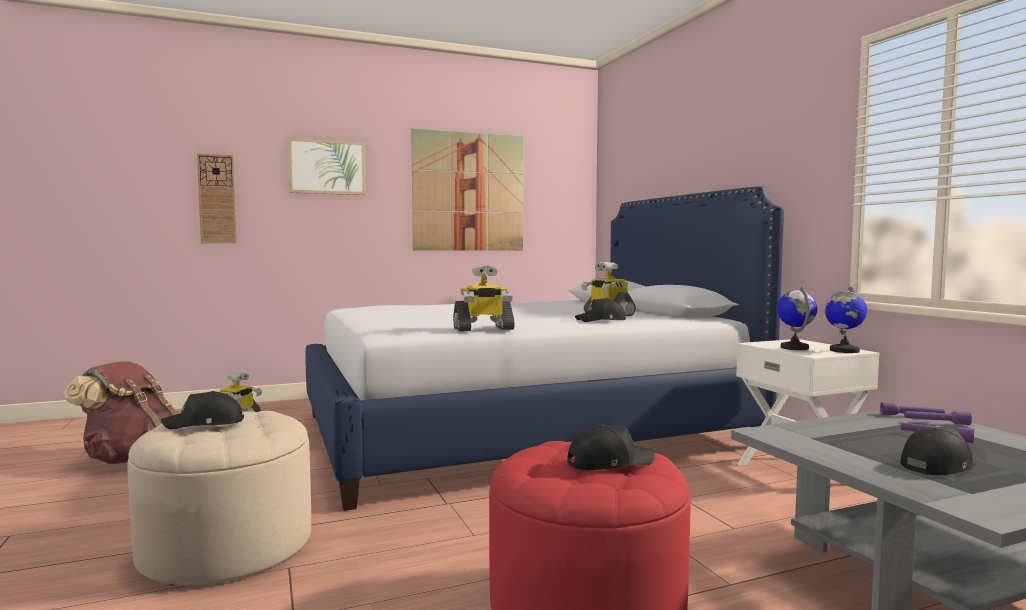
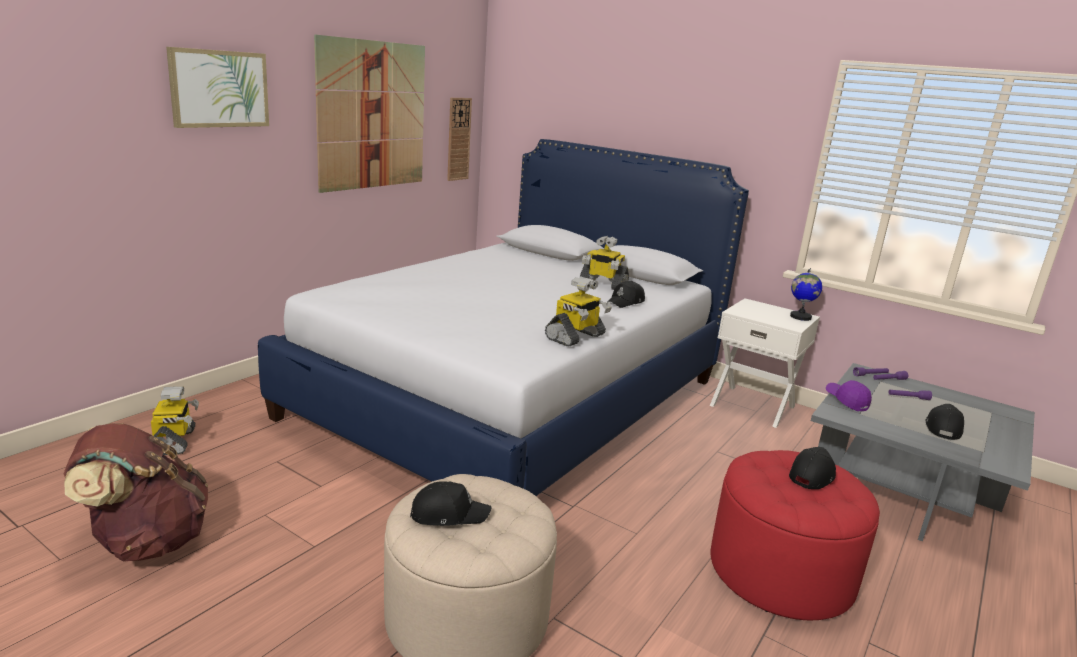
camera: 35 degrees left, 15 degrees up
black cap [161,391,244,430] -> black cap turned 135 degrees counterclockwise [410,481,492,526]
wall clock [197,153,237,244] -> wall clock moved to [447,98,472,181]
globe [777,286,817,350] -> none
none -> purple cap [826,380,872,412]

